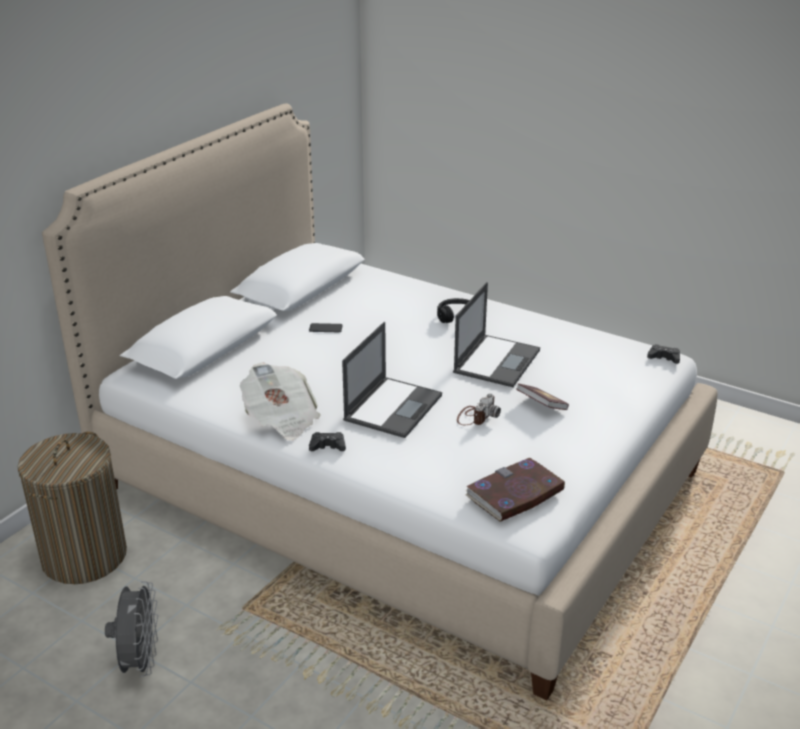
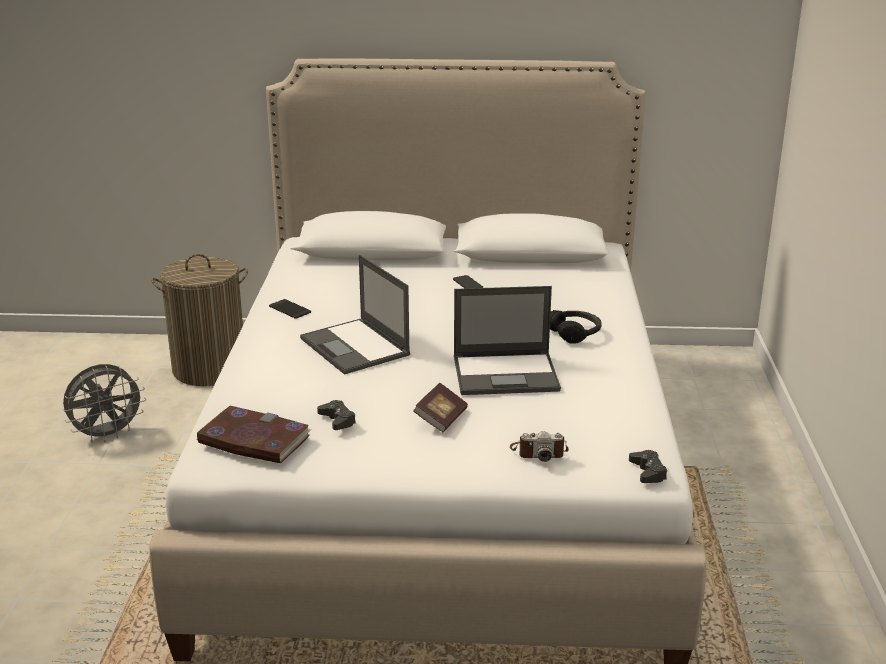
camera: 60 degrees right, 5 degrees down
newspaper [240,362,321,440] -> phone [269,299,311,319]
black game controller [309,432,346,451] -> black game controller moved to [317,400,356,430]
laptop [342,322,442,438] -> laptop turned 60 degrees clockwise [300,255,410,375]
camera [457,393,501,425] -> camera moved to [510,431,569,462]

